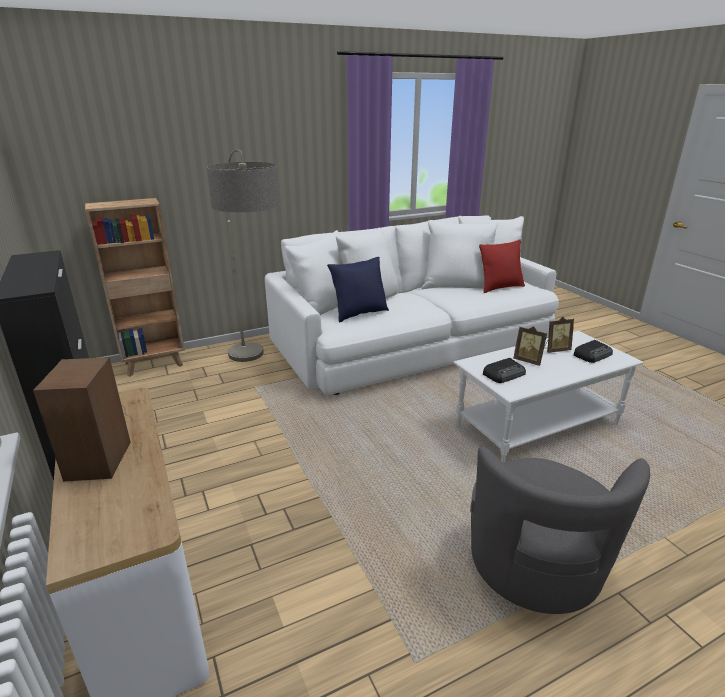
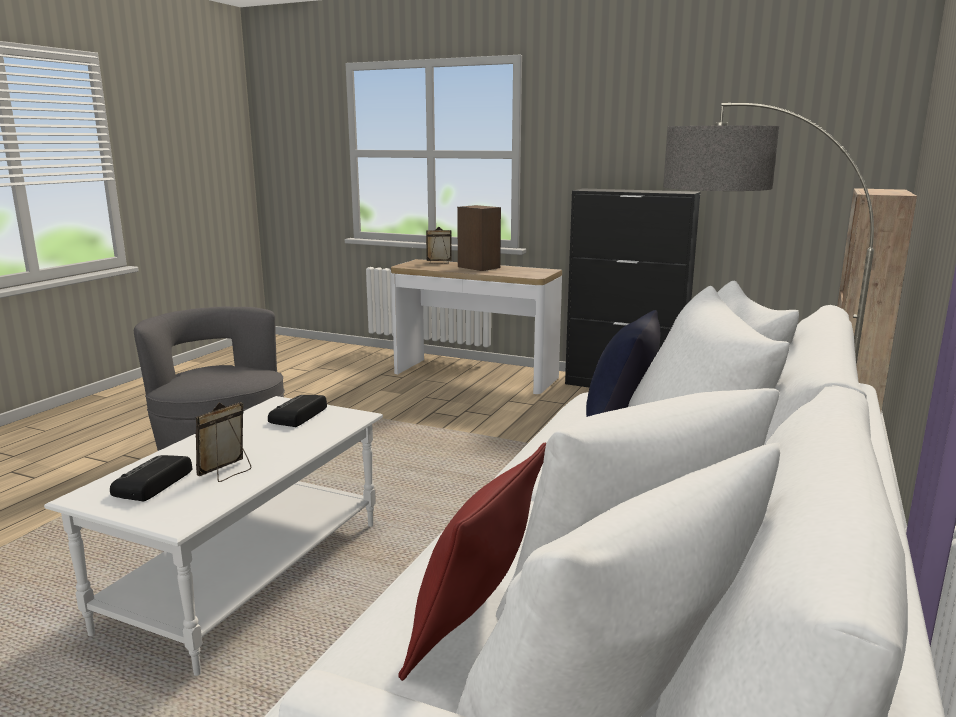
camera: 140 degrees right, 10 degrees down
picture frame [513,326,547,366] -> picture frame moved to [426,227,452,264]

